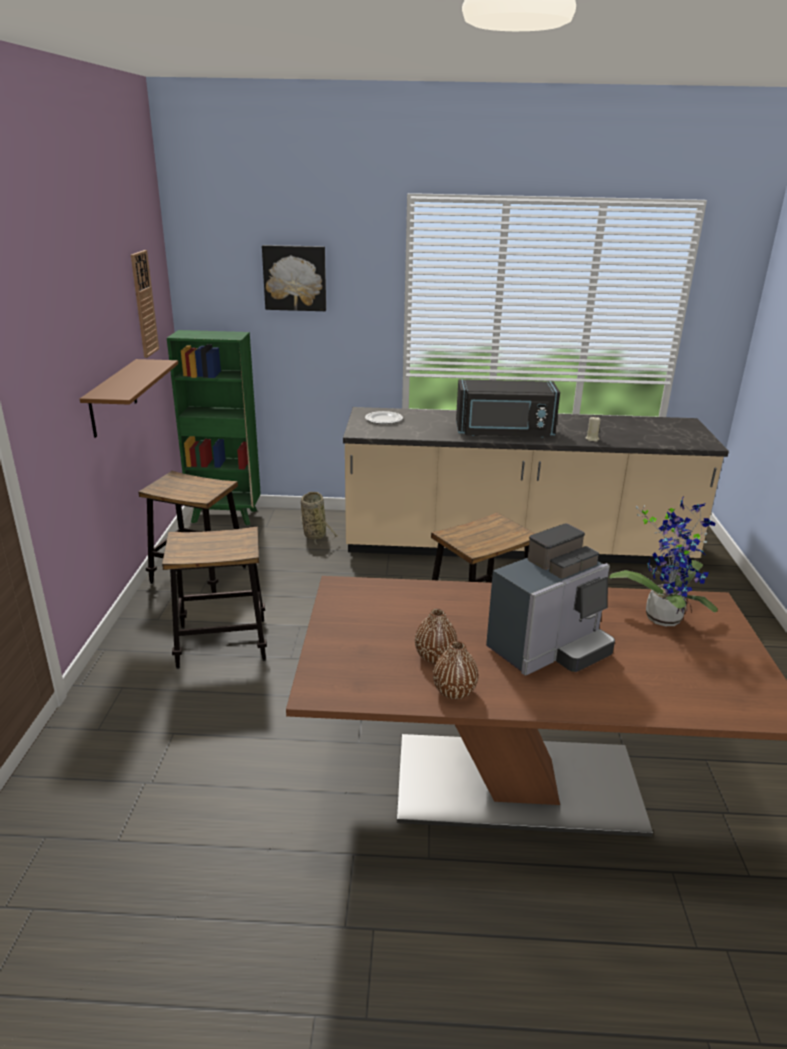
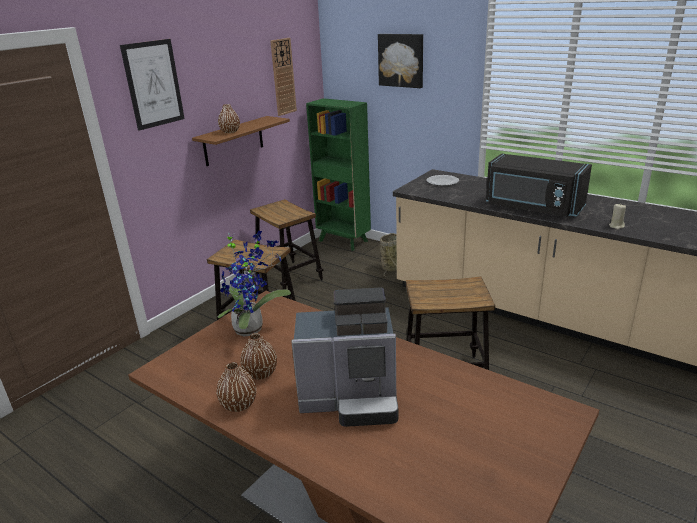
camera: 35 degrees right, 0 degrees up
potted plant [609,496,718,626] -> potted plant moved to [217,231,291,336]
none -> picture [120,39,185,131]
none -> brown vase [218,104,240,133]

